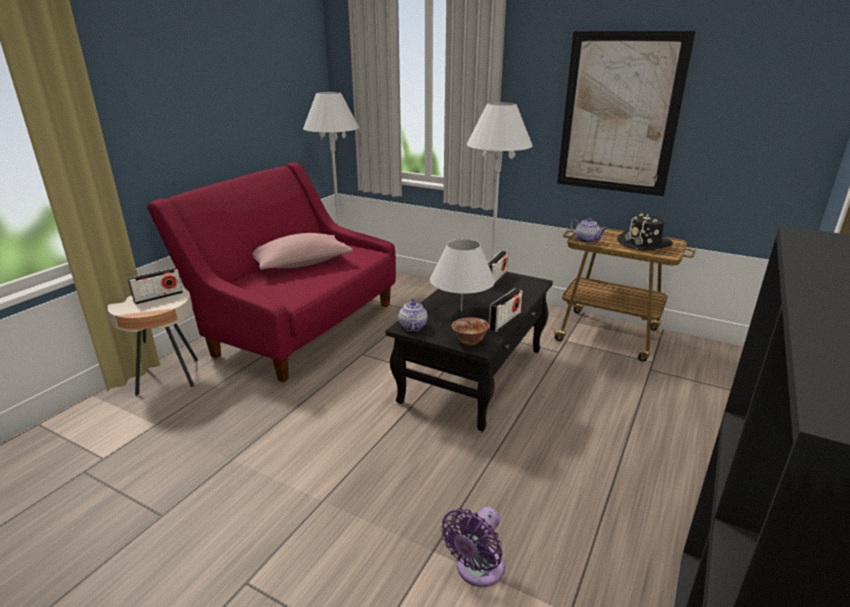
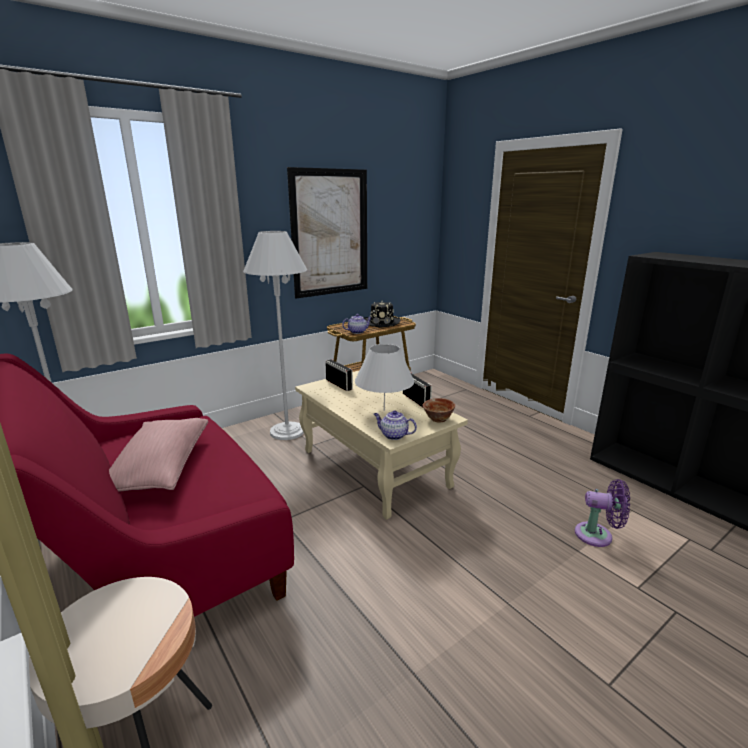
camera: 65 degrees left, 5 degrees down
radio [128,267,183,304] -> none
black coffee table [386,272,553,431] -> beige coffee table [295,370,468,520]
purple fan [441,507,504,587] -> purple fan turned 45 degrees counterclockwise [575,479,630,547]

